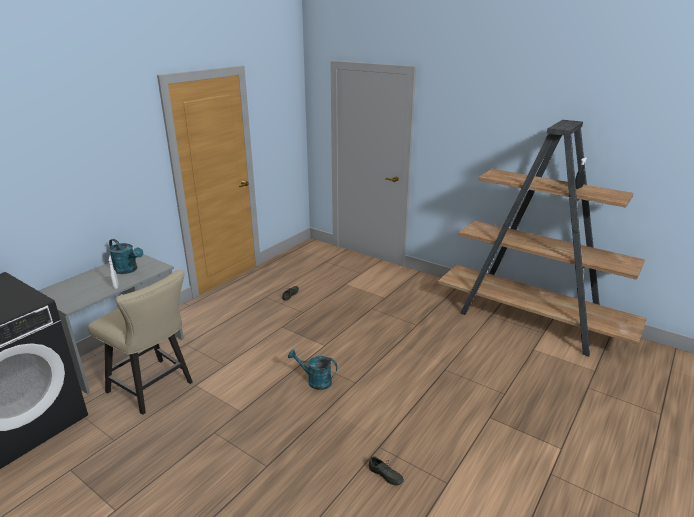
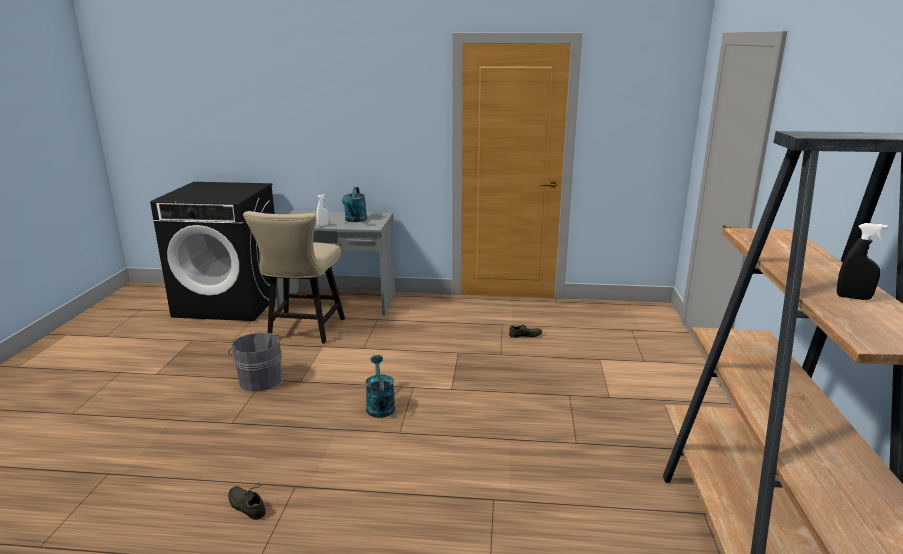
camera: 60 degrees right, 5 degrees down
grey shoe [369,456,404,486] -> grey shoe turned 120 degrees clockwise [228,484,265,520]
none -> grey bucket [228,333,282,392]

